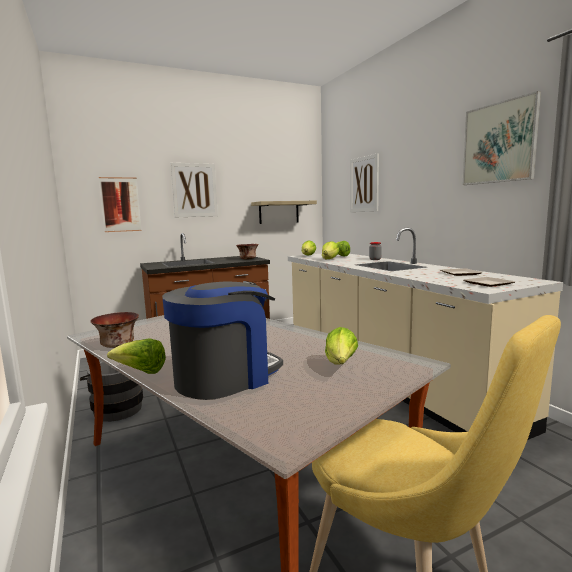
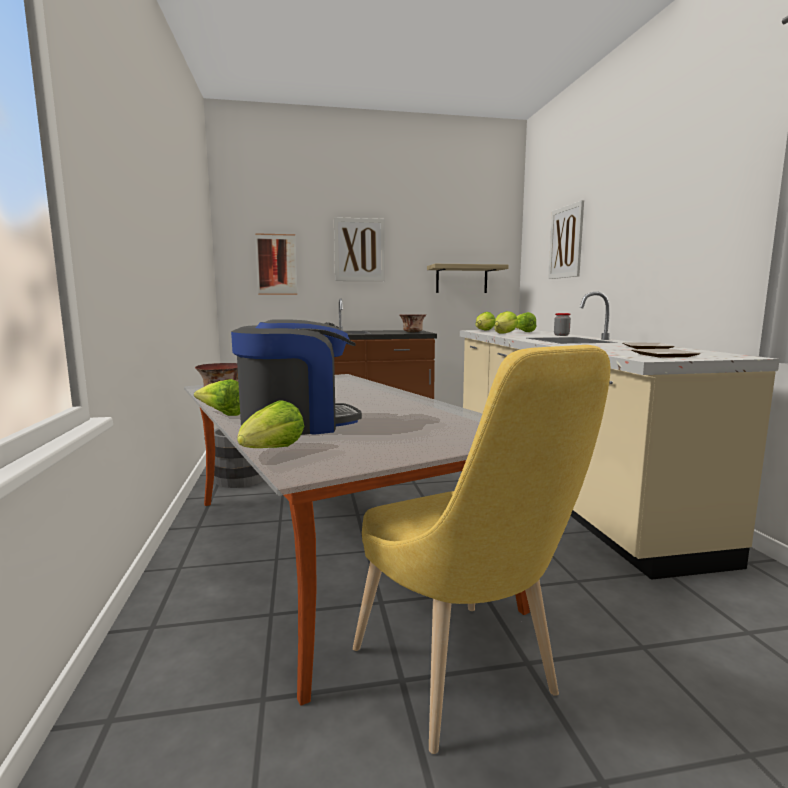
camera: 15 degrees right, 0 degrees up
lettuce [325,327,358,364] -> lettuce moved to [237,400,304,448]
picture [463,91,541,185] -> none

